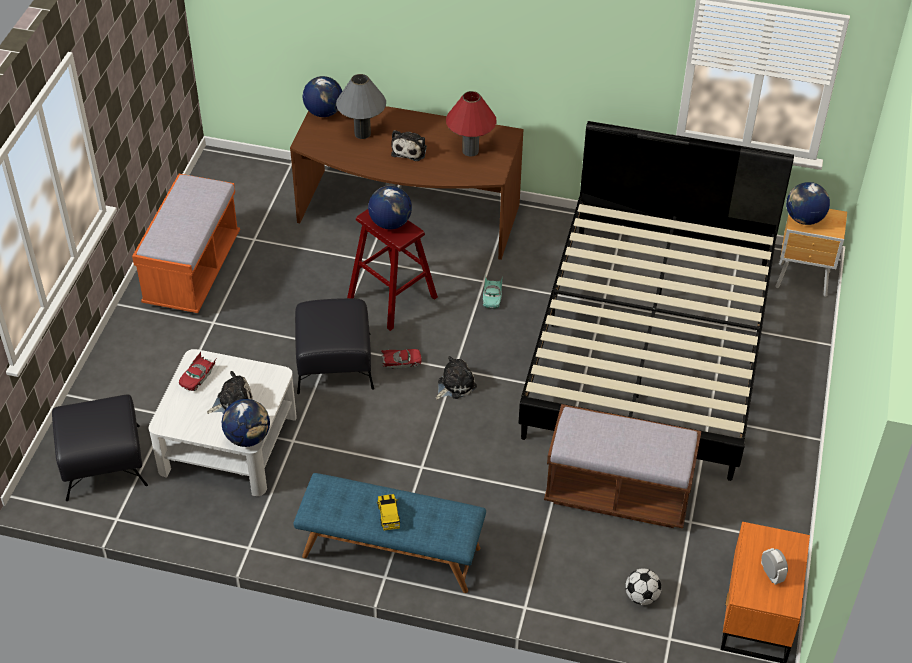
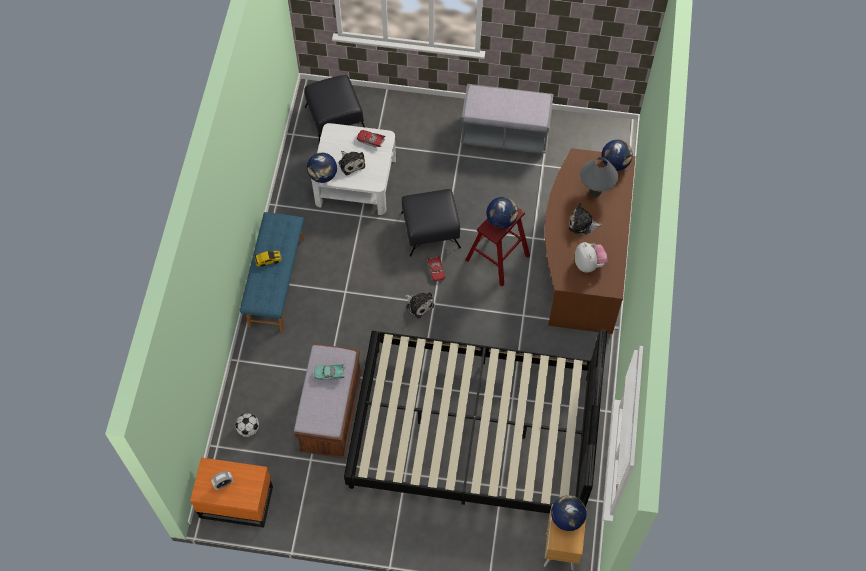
camera: 85 degrees right, 15 degrees up
orange bench [132,174,240,313] -> grey bench [461,84,554,154]
red table lamp [446,91,497,157] -> plush toy [575,242,608,273]
turquoise toy car [483,276,502,309] -> turquoise toy car moved to [314,364,344,380]

